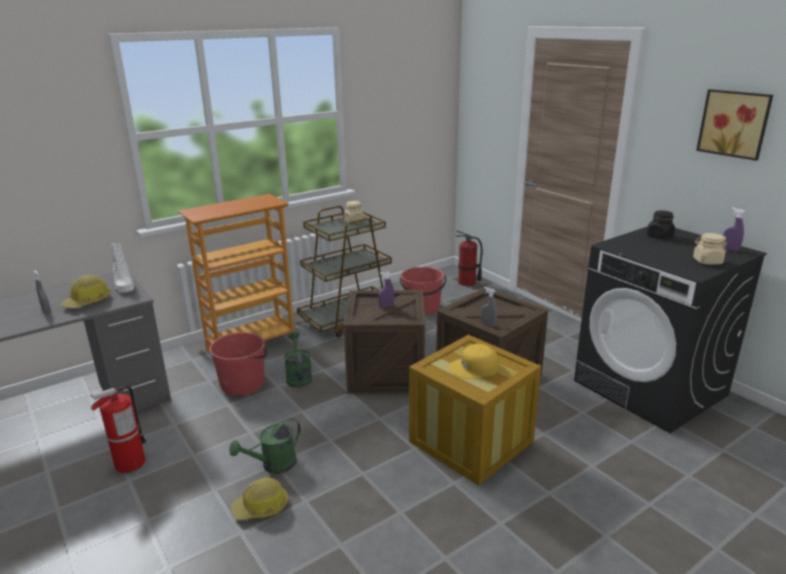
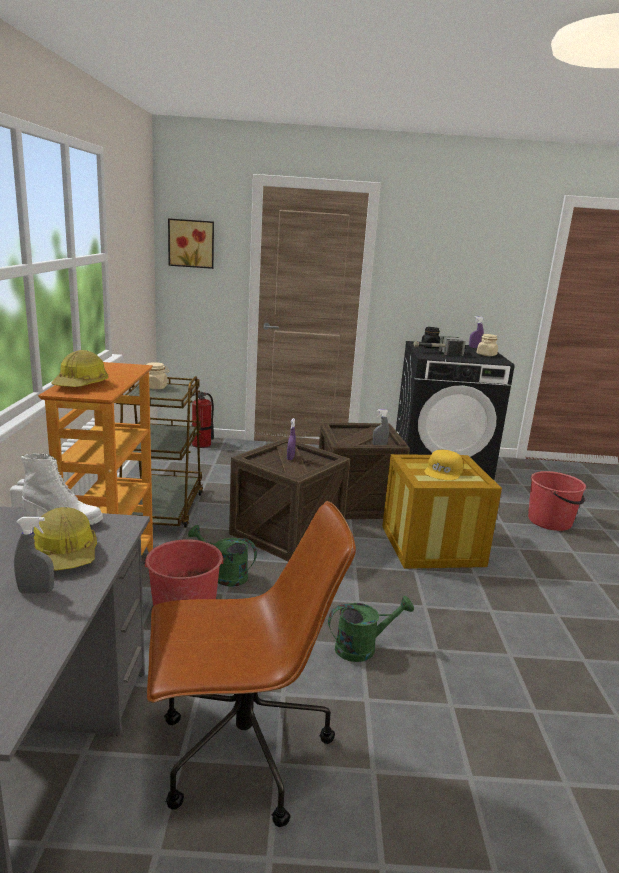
camera: 55 degrees left, 5 degrees down
fire extinguisher [90,386,146,473] -> brown office chair [147,501,356,827]
green watering can [229,418,301,473] -> green watering can turned 105 degrees counterclockwise [328,596,414,662]
hard hat [231,477,288,521] -> hard hat moved to [51,350,108,387]
red bucket [400,267,446,315] -> red bucket moved to [528,471,586,531]
picture [696,89,773,161] -> picture moved to [168,218,214,269]
none -> hammer [414,336,466,356]

